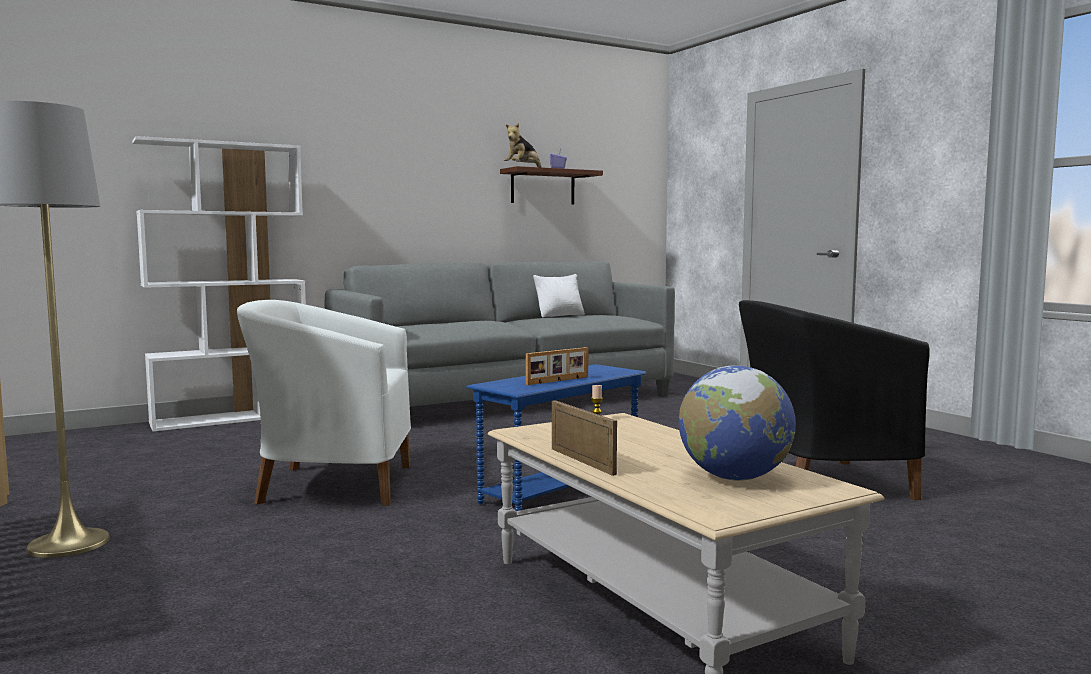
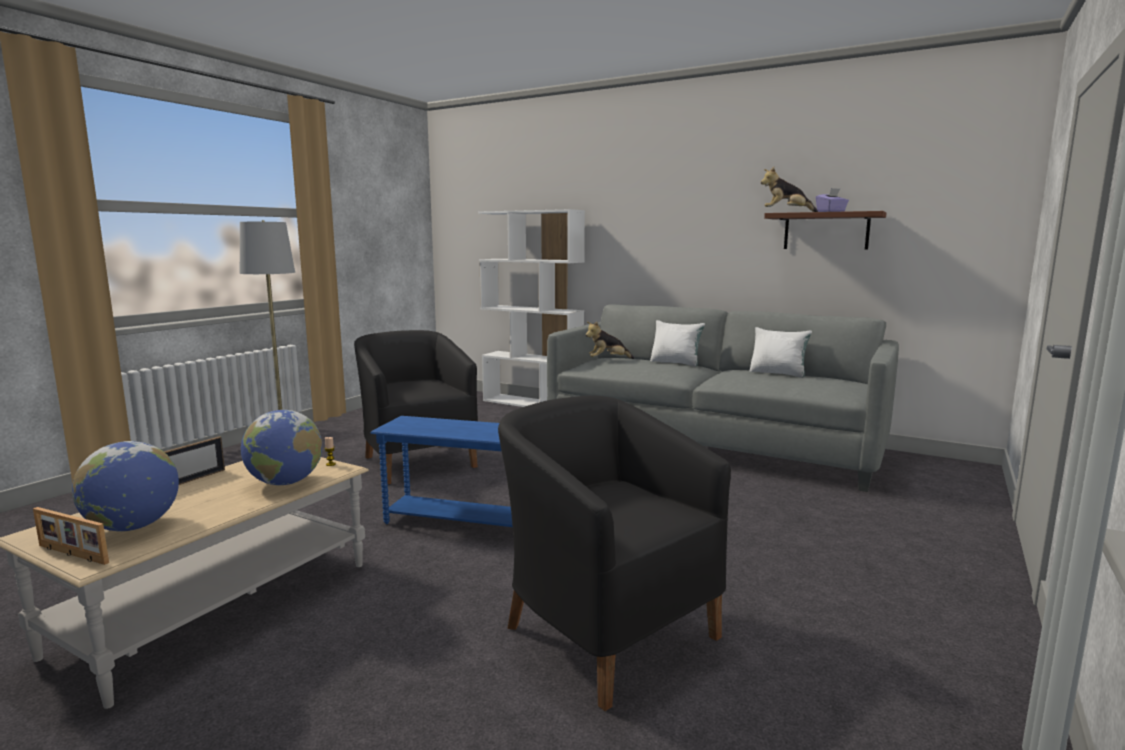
camera: 60 degrees right, 5 degrees up
white armchair [237,300,411,506] -> black armchair [354,330,478,484]
picture frame [526,347,588,385] -> picture frame moved to [33,507,109,565]
none -> globe [241,410,322,486]
none -> plush toy [586,322,634,359]
none -> white pillow [650,320,705,367]

